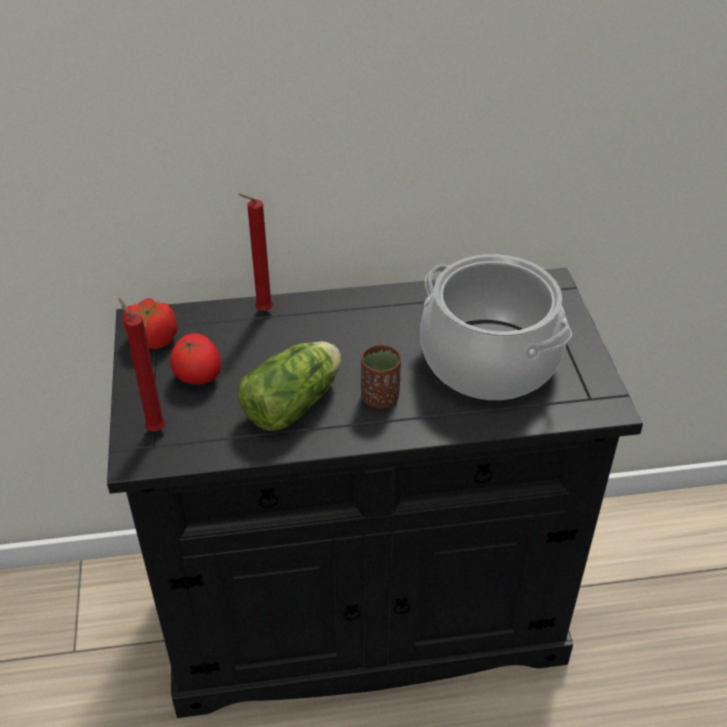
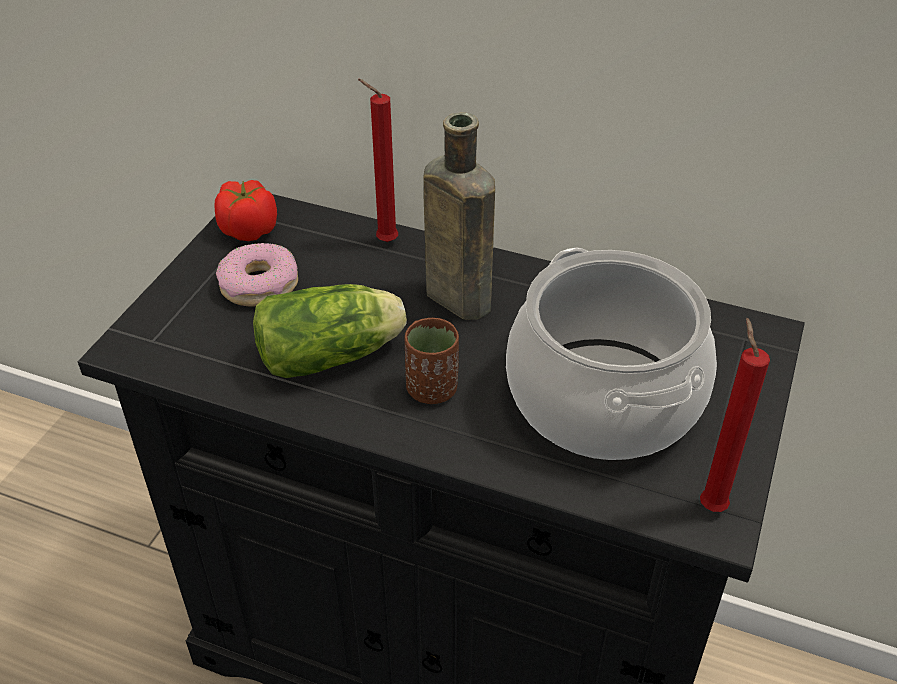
camera: 30 degrees right, 0 degrees up
red candle [118,298,166,431] -> red candle moved to [700,318,770,512]
tomato [170,333,221,384] -> donut [216,243,298,307]
none -> brown bottle [423,112,495,320]

